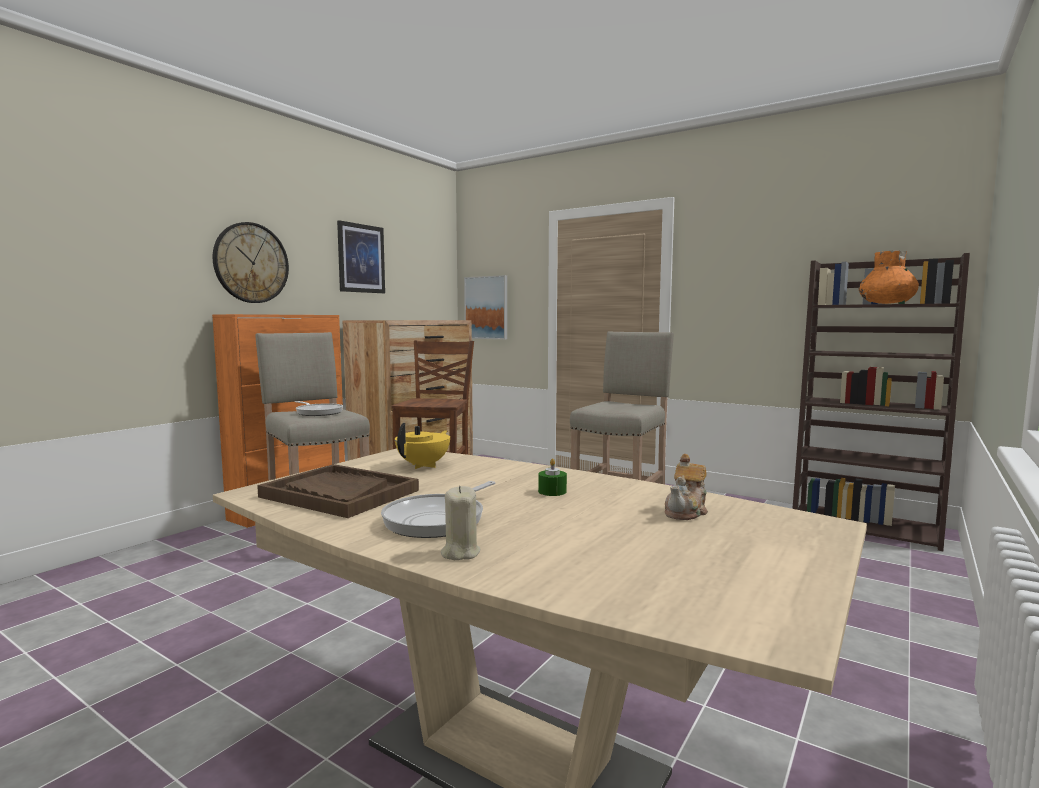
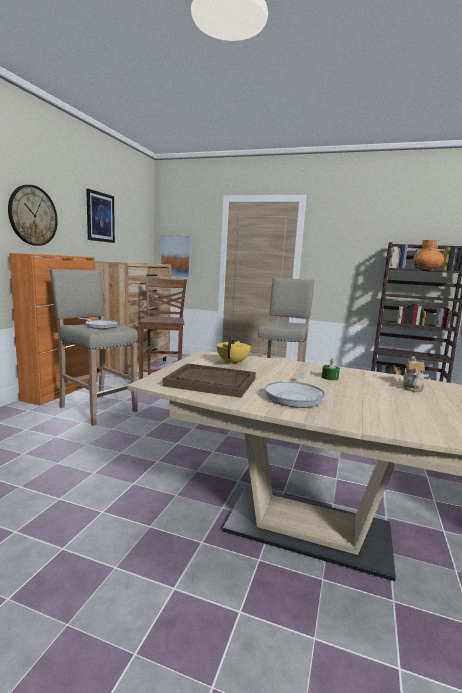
camera: 15 degrees left, 5 degrees up
beige candle [441,486,480,560] -> none

